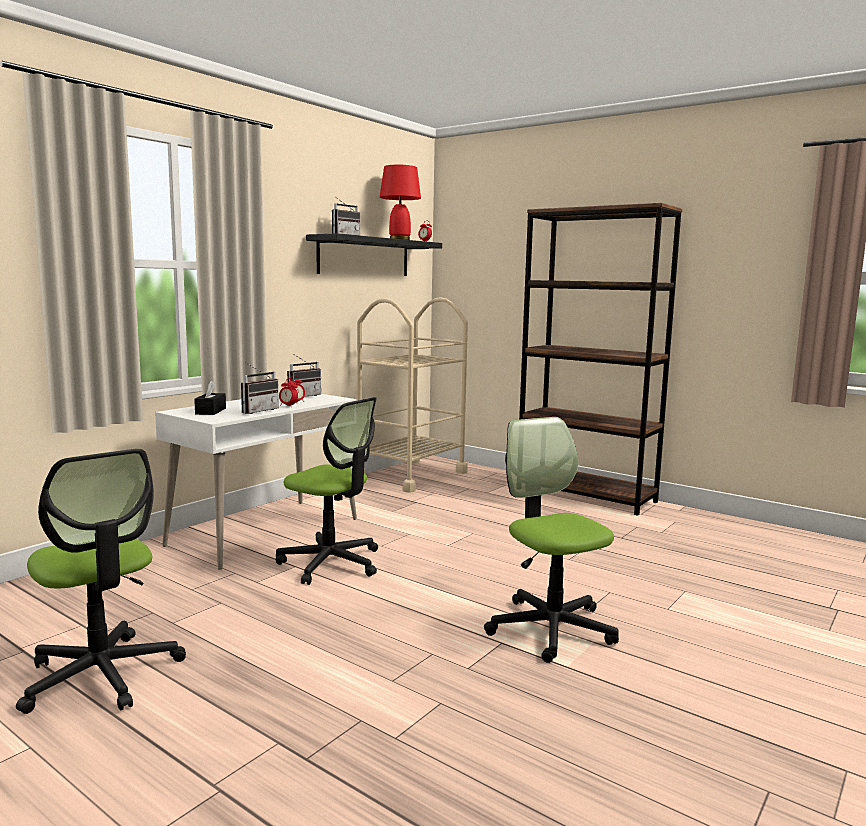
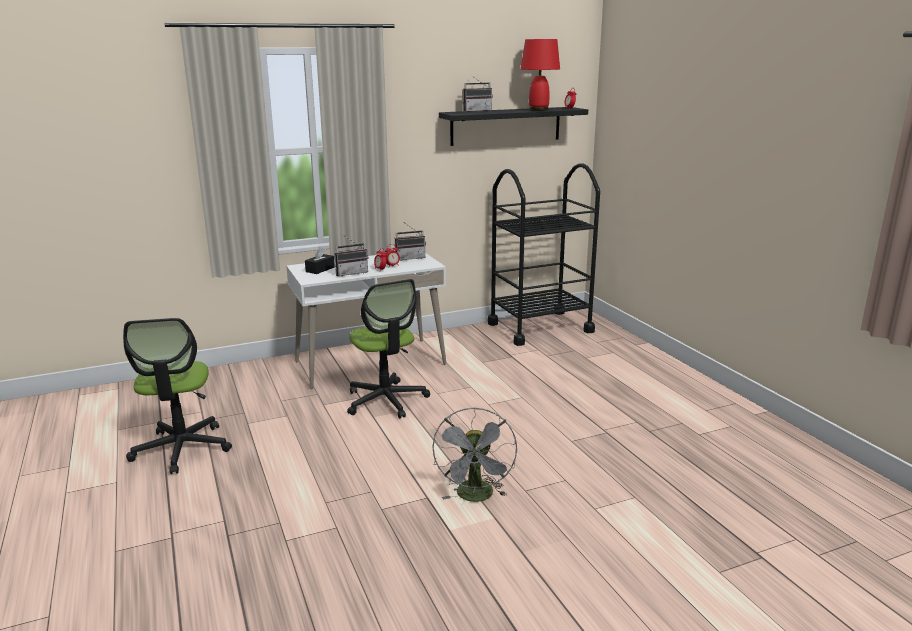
camera: 30 degrees right, 10 degrees up
beige cart [357,297,468,493] -> black cart [488,163,600,346]
office chair [484,417,619,663] -> grey fan [432,407,517,502]
brown bookcase [519,203,683,516] -> none

